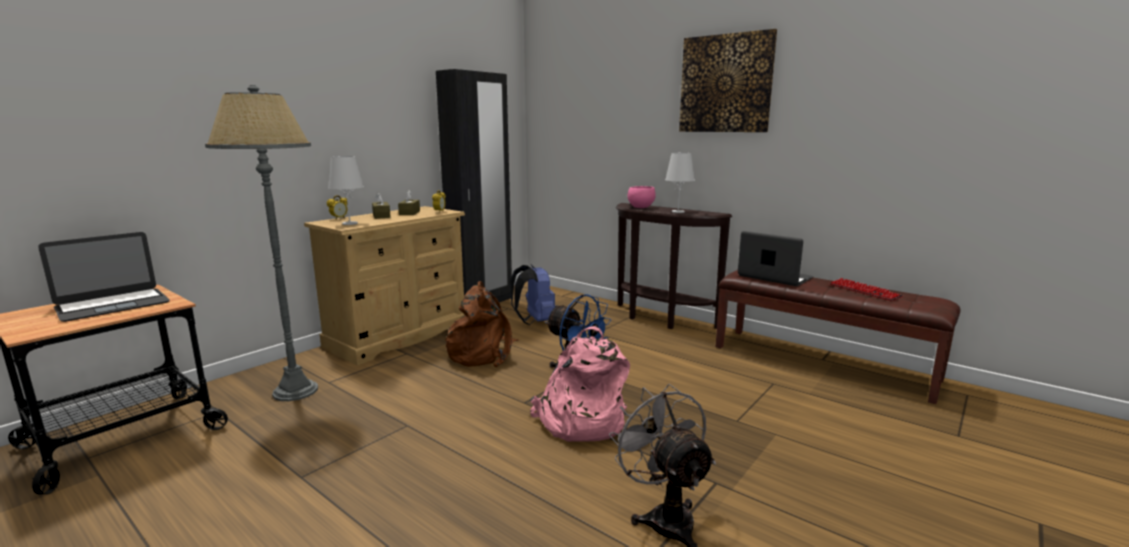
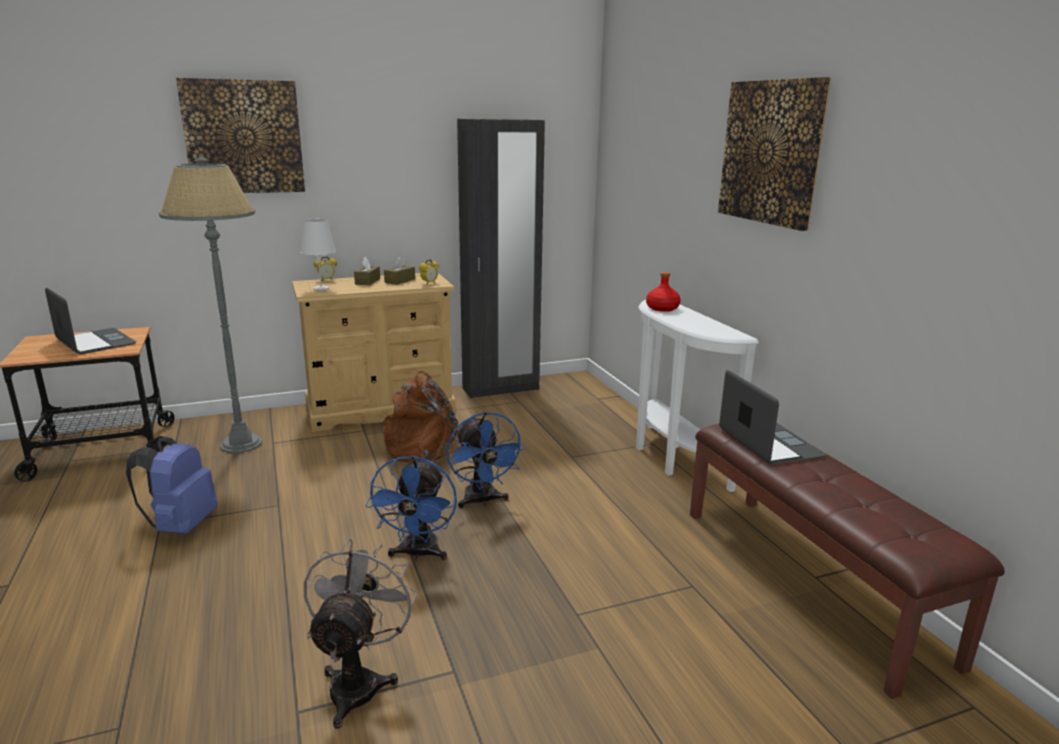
camera: 30 degrees right, 5 degrees up
laptop [38,232,170,322] -> laptop turned 120 degrees counterclockwise [45,288,136,354]
blue backpack [510,264,555,325] -> blue backpack moved to [126,436,218,534]
pink backpack [530,326,630,442] -> blue fan [365,456,457,561]
brown console table [616,203,733,329] -> white console table [636,300,759,492]
pink bowl [627,186,656,208] -> red bottle [646,272,681,312]
white table lamp [665,153,695,213] -> none
keyboard [830,278,903,301] -> none
none -> picture [176,78,305,193]

